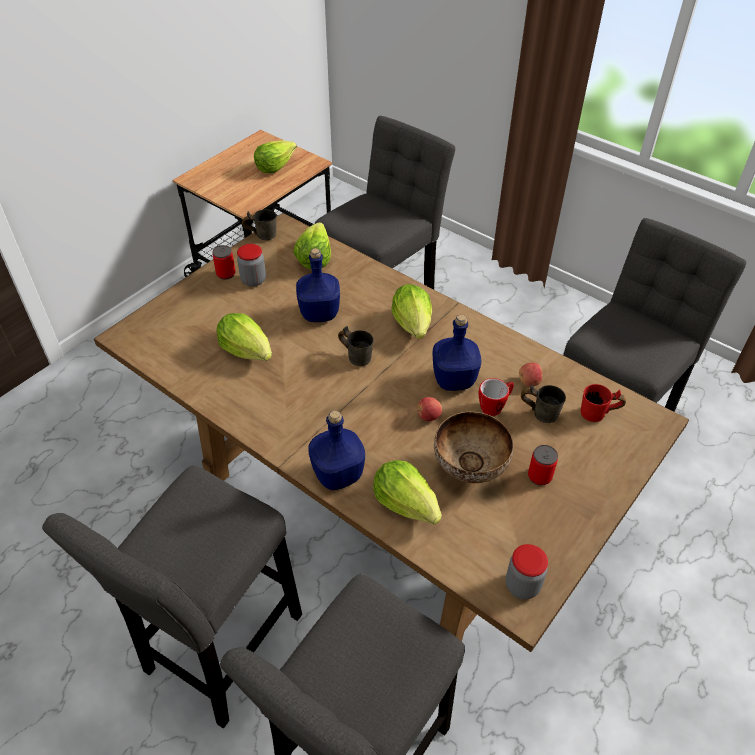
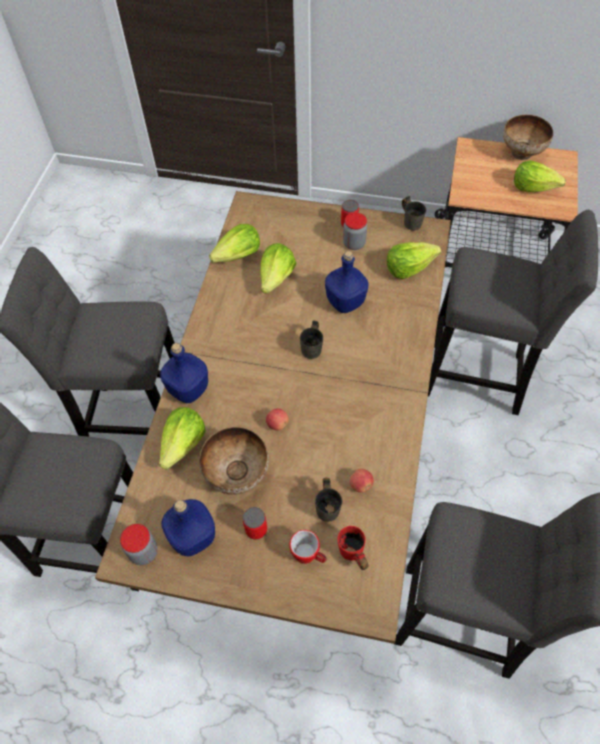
camera: 65 degrees right, 10 degrees up
lettuce [391,284,432,339] -> lettuce moved to [209,224,260,262]
blue bottle [432,314,481,391] -> blue bottle moved to [161,499,215,556]
mug [479,378,514,416] -> mug moved to [289,530,327,564]
none -> bowl [503,115,553,160]

